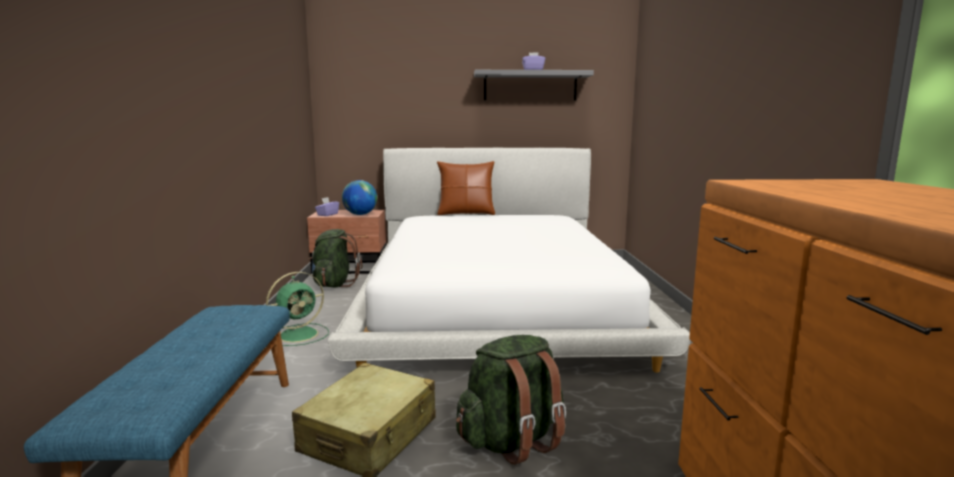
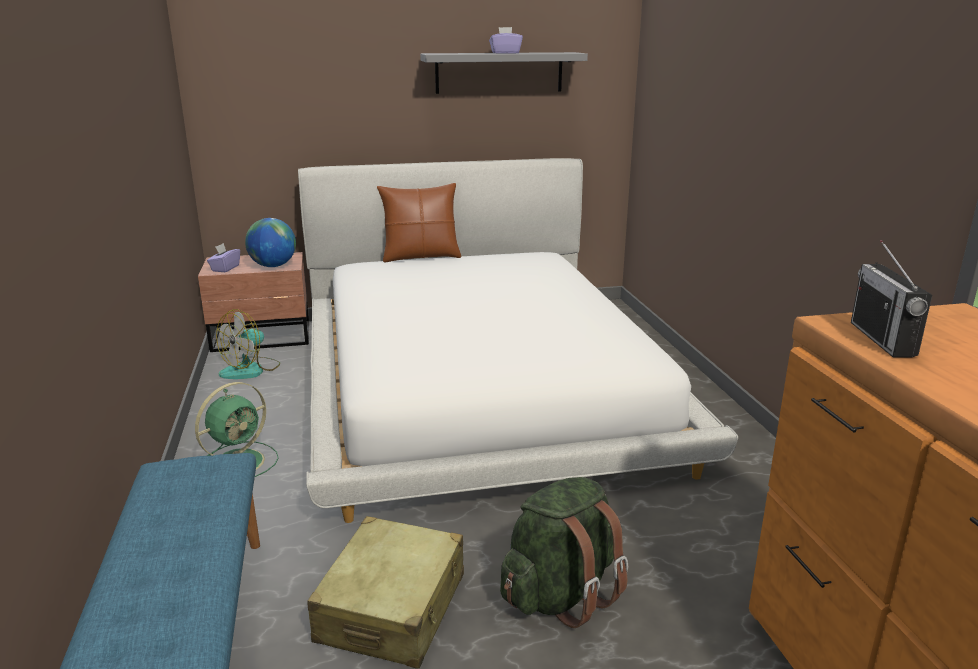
camera: 10 degrees left, 10 degrees up
green backpack [308,229,362,287] -> fan [216,309,280,379]
none -> radio [851,240,932,357]

